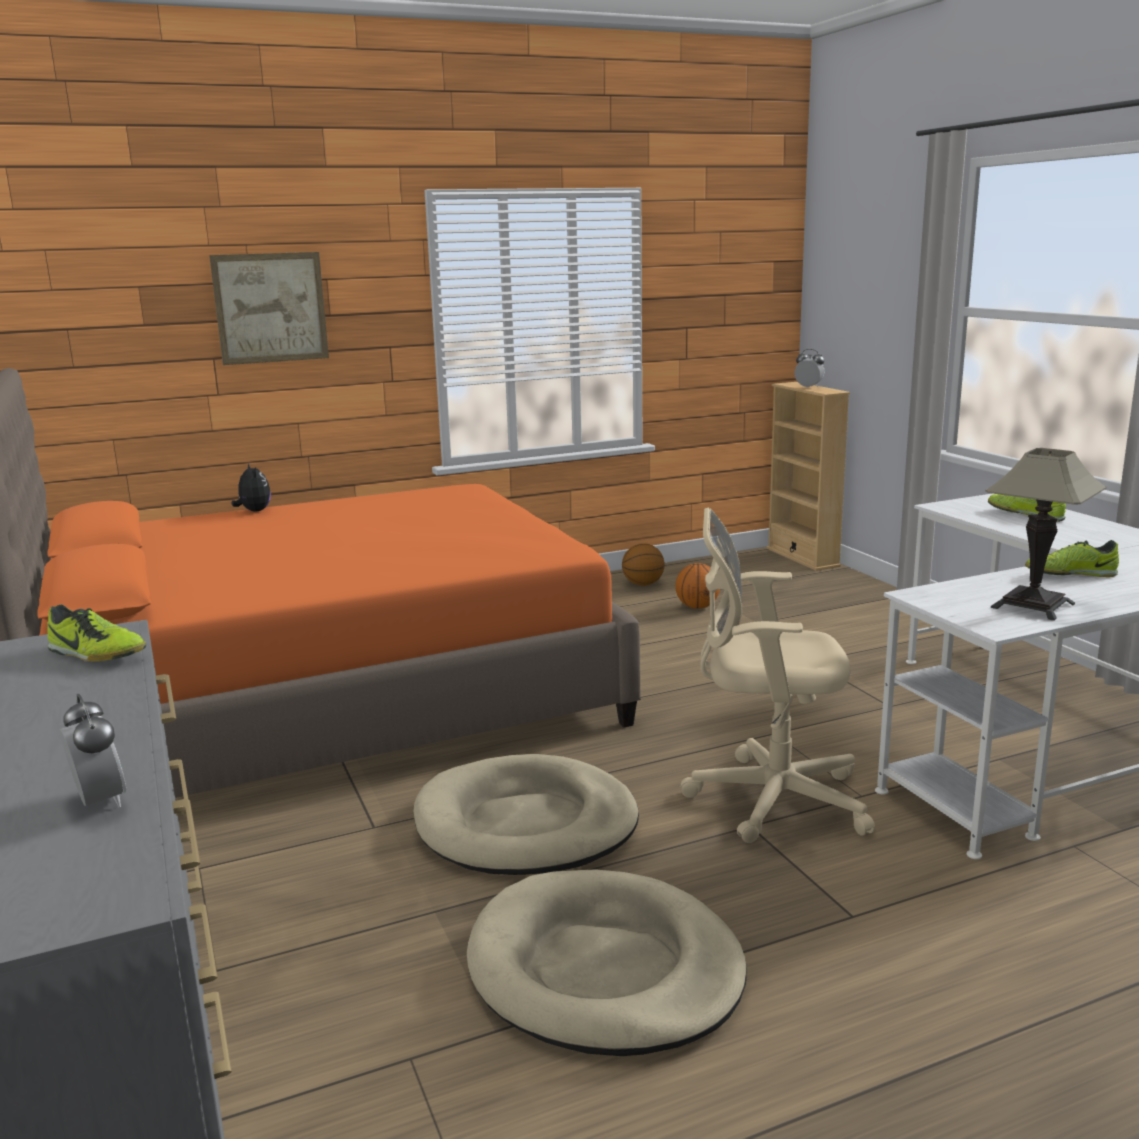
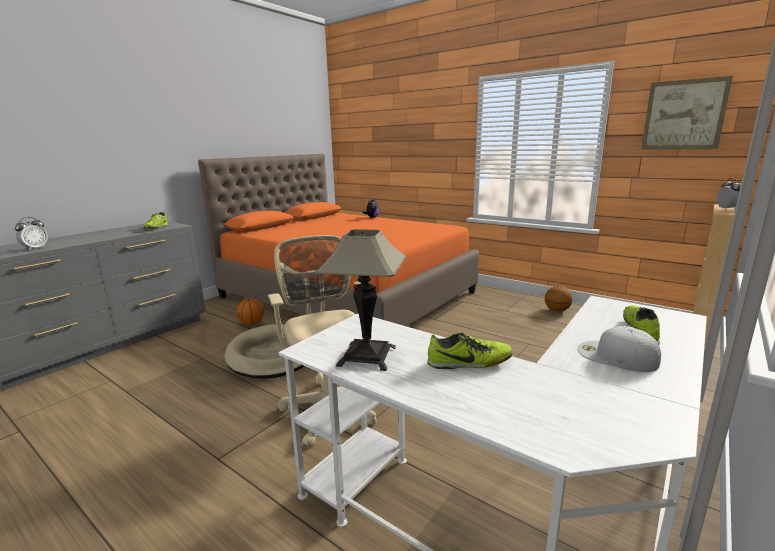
camera: 60 degrees right, 0 degrees up
picture [209,252,329,365] -> picture moved to [641,76,733,150]
beige dog bed [467,869,747,1056] -> none
basketball [675,563,720,609] -> basketball moved to [236,298,264,325]
shoe [1025,540,1119,577] -> shoe turned 120 degrees clockwise [427,332,513,369]
none -> white cap [577,326,661,372]

